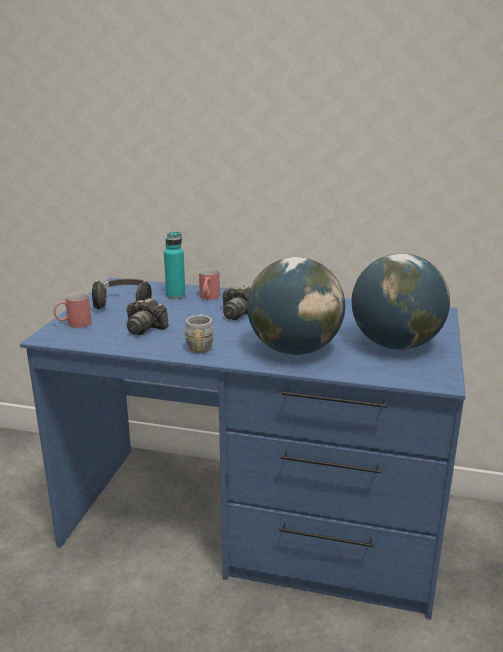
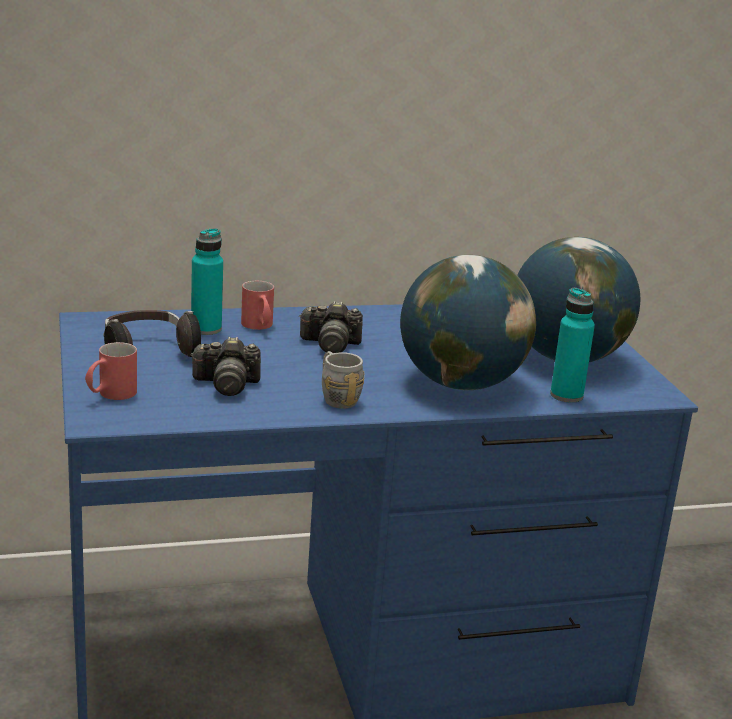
camera: 30 degrees left, 0 degrees up
none -> turquoise bottle [550,288,595,403]

